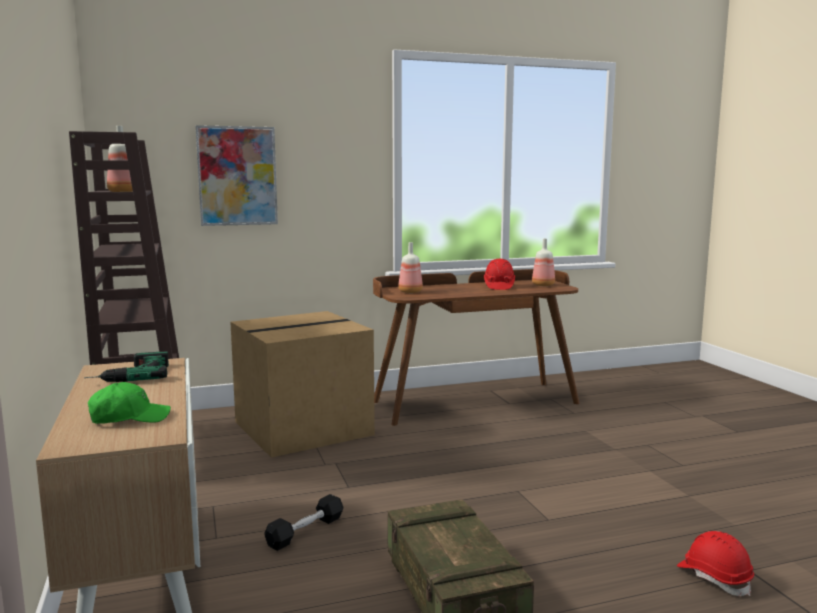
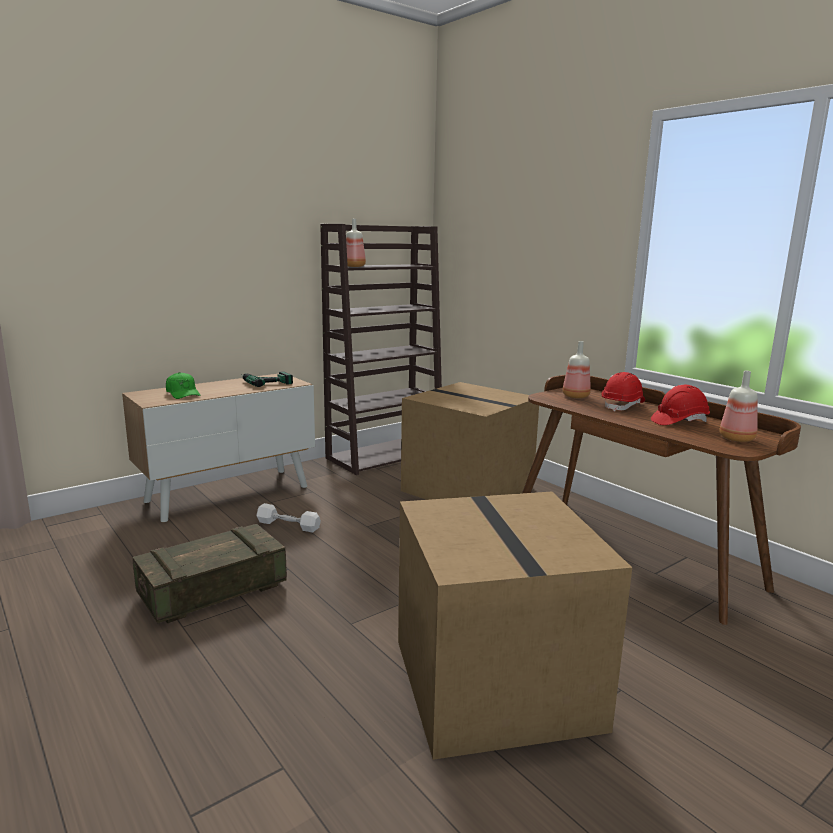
camera: 70 degrees right, 5 degrees up
picture [196,125,278,226] -> none
black dumbbell [264,494,343,551] -> white dumbbell [257,503,321,533]
red hard hat [677,531,754,596] -> red hard hat moved to [602,372,645,412]
none -> cardboard box [398,492,632,760]

